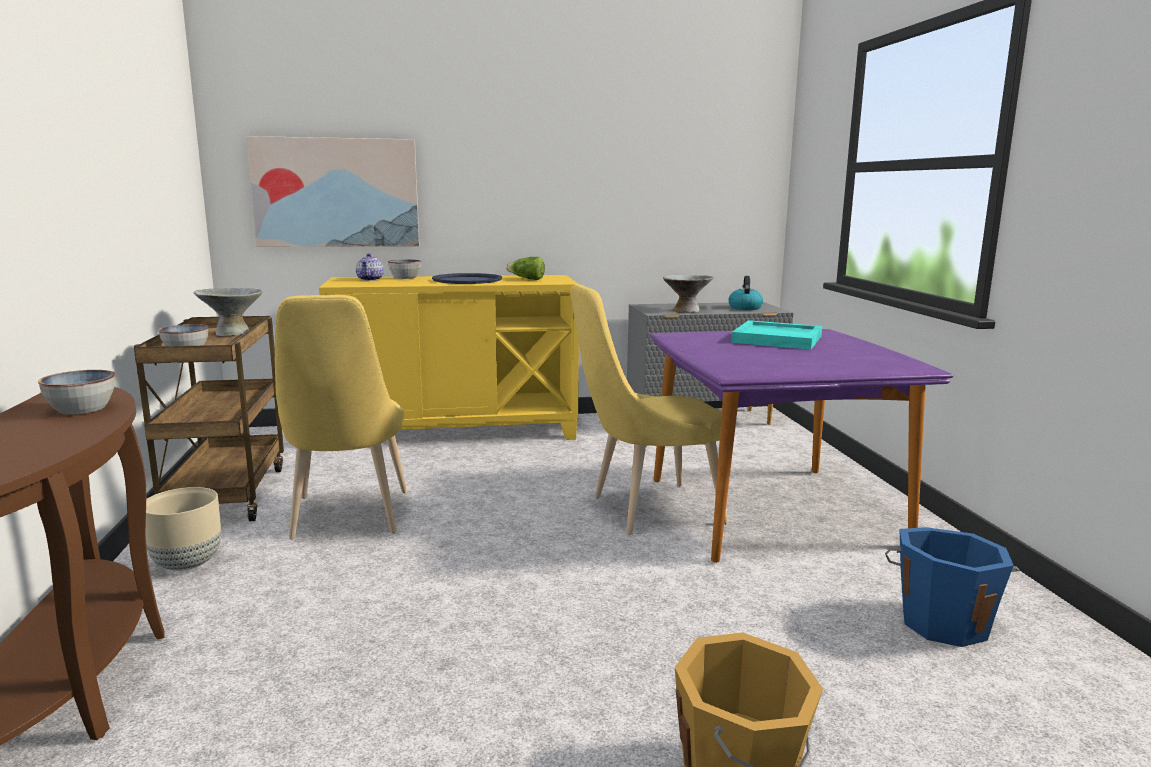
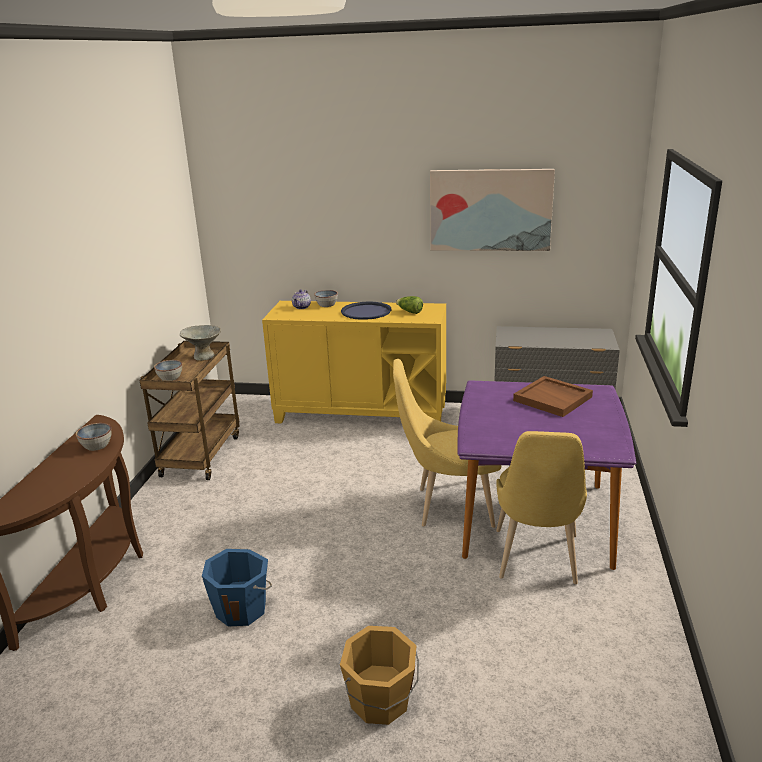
camera: 20 degrees right, 10 degrees up
beige planter [146,487,221,571] -> none
picture [246,136,419,247] -> picture moved to [430,169,555,251]
yellow chair [275,295,407,540] -> yellow chair moved to [496,431,587,584]
grey bowl [663,275,714,313] -> none
kettle [728,276,763,310] -> none
turquoise tray [731,320,822,350] -> brown tray [513,376,593,417]
blue bucket [885,527,1020,647] -> blue bucket moved to [202,549,272,626]

